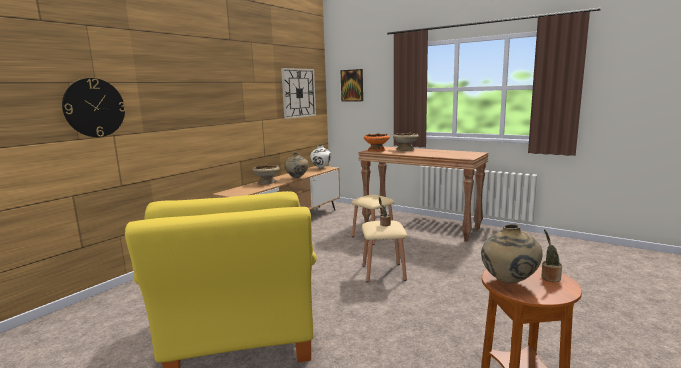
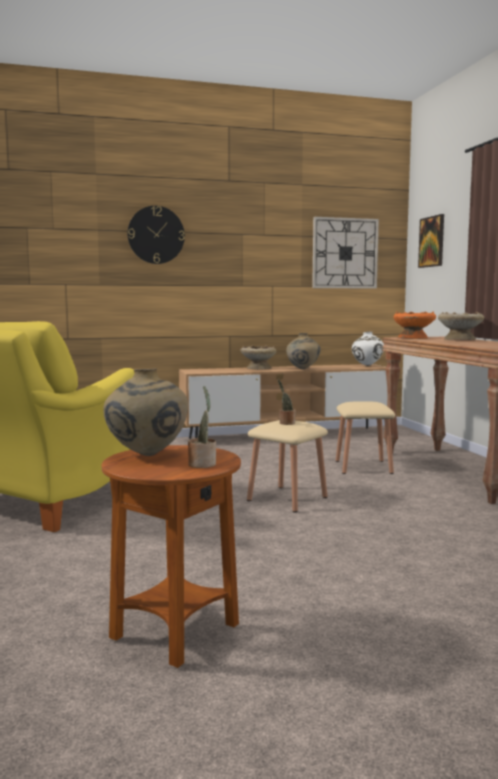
camera: 40 degrees right, 5 degrees down
wall clock [62,78,125,137] -> wall clock moved to [128,206,185,264]

